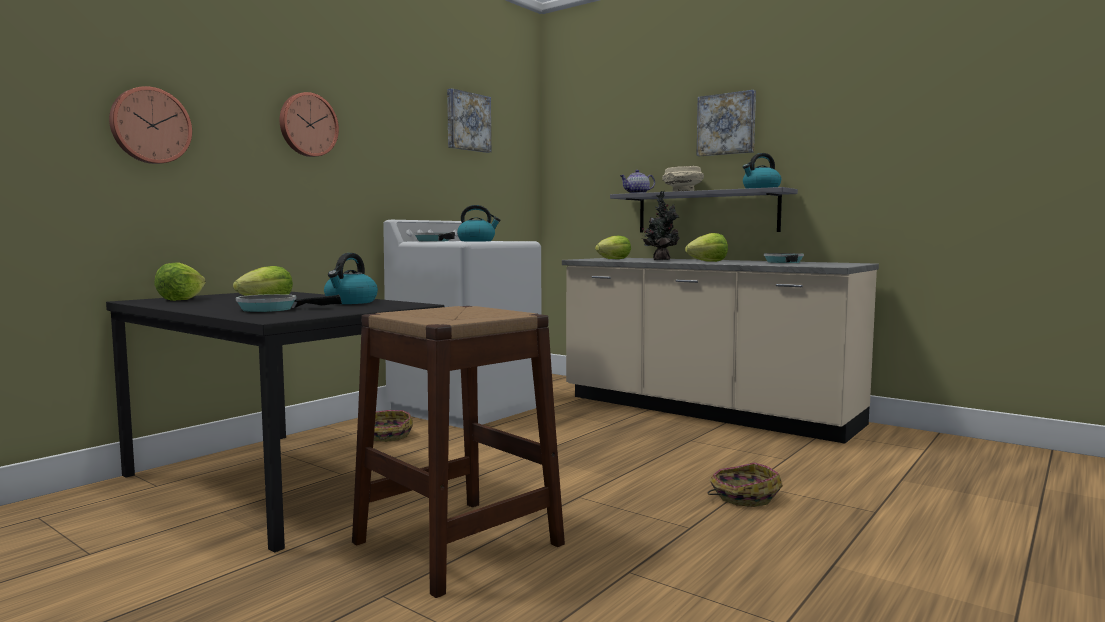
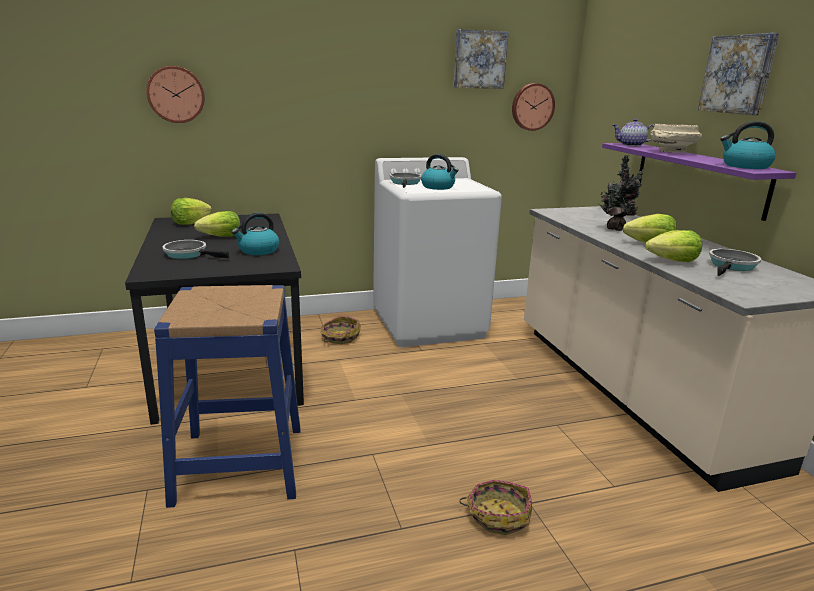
camera: 35 degrees right, 15 degrees up
wall clock [280,92,339,157] -> wall clock moved to [512,83,555,131]
brown stool [352,306,565,598] -> blue stool [154,285,301,508]
lettuce [595,236,631,259] -> lettuce moved to [645,230,702,262]
grey shelf [610,187,798,232] -> purple shelf [602,143,796,221]

